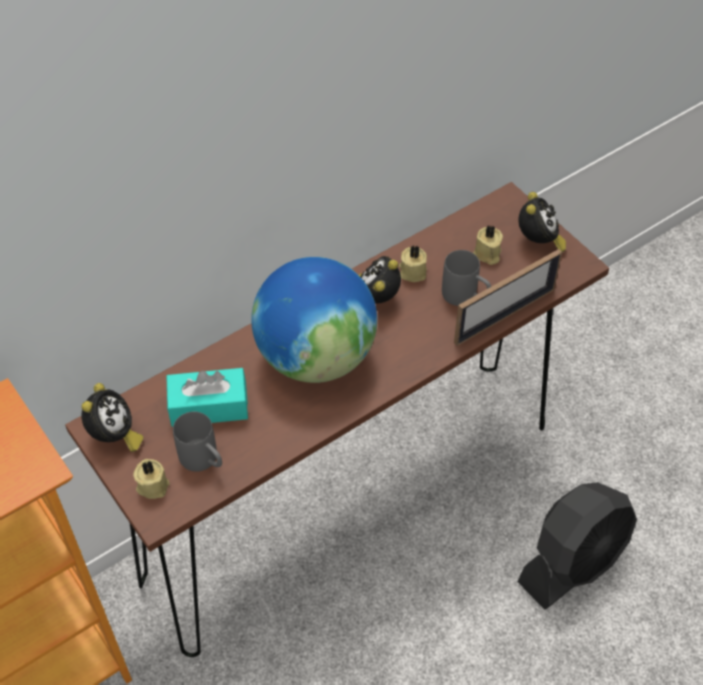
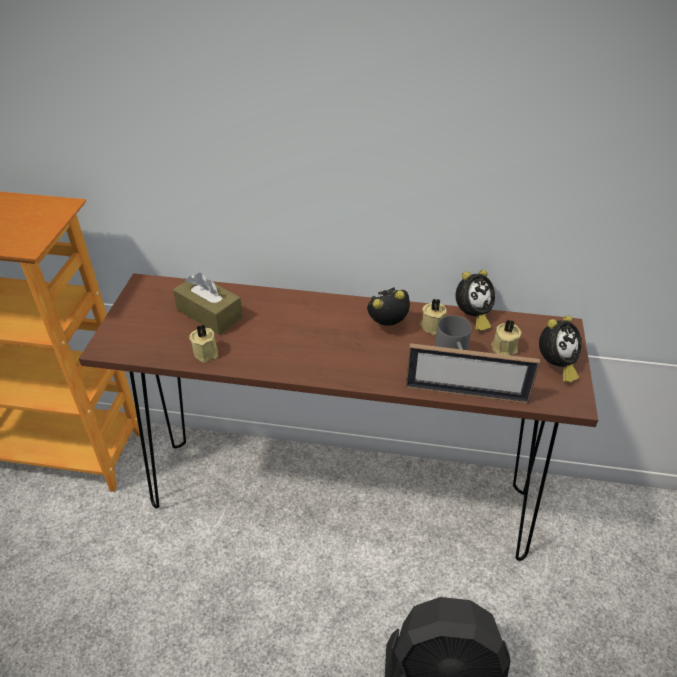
camera: 45 degrees right, 10 degrees down
alarm clock [81,383,143,452] -> alarm clock moved to [455,270,495,331]
beige candle [133,459,170,499] -> beige candle moved to [189,324,218,363]
turquoise tissue box [166,368,248,427] -> brown tissue box [173,273,243,335]
grey mug [173,412,222,472] -> none
globe [251,257,377,383] -> none

